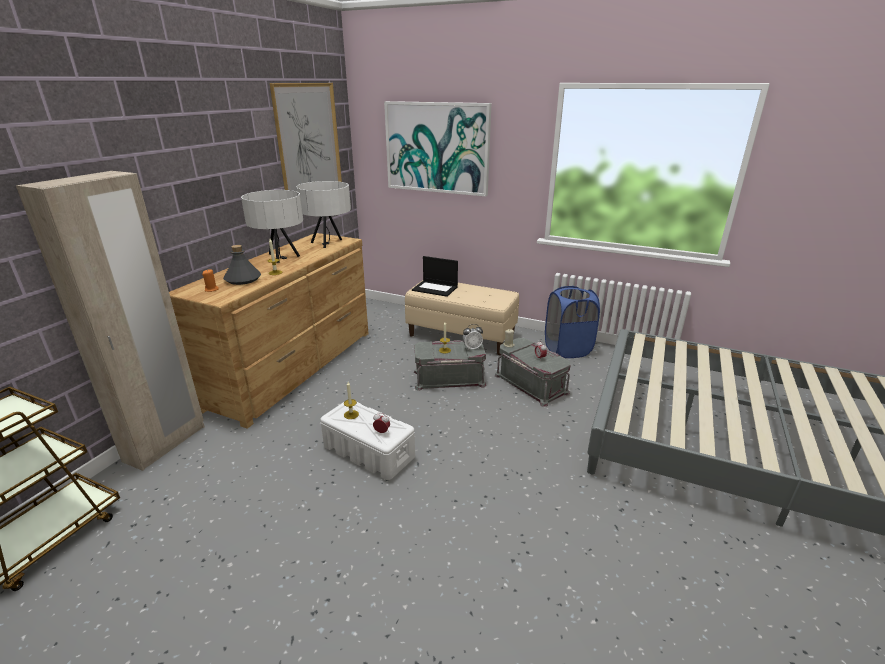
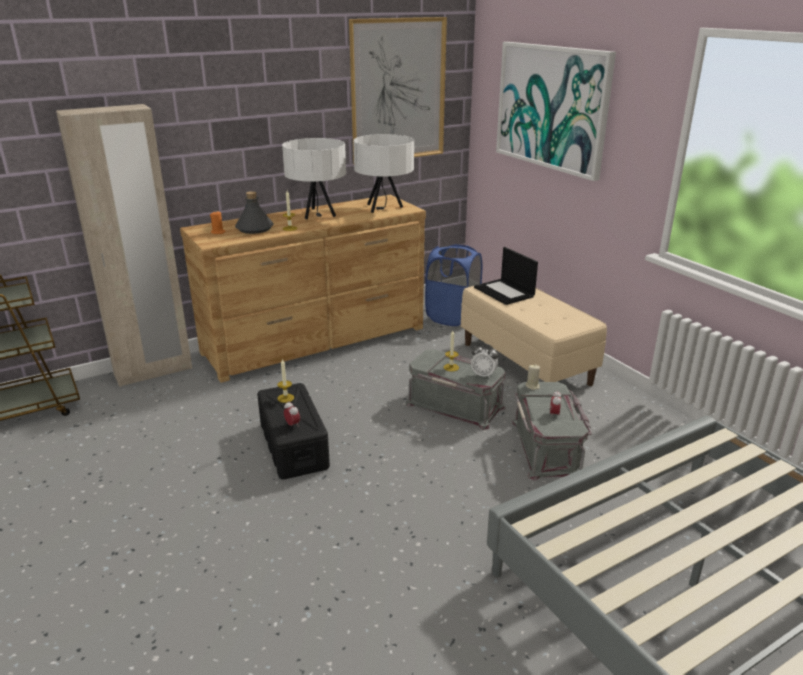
camera: 35 degrees right, 0 degrees up
white storage box [320,401,415,480] -> black storage box [257,383,330,479]
blue laundry basket [545,286,600,358] -> blue laundry basket moved to [425,244,482,326]

